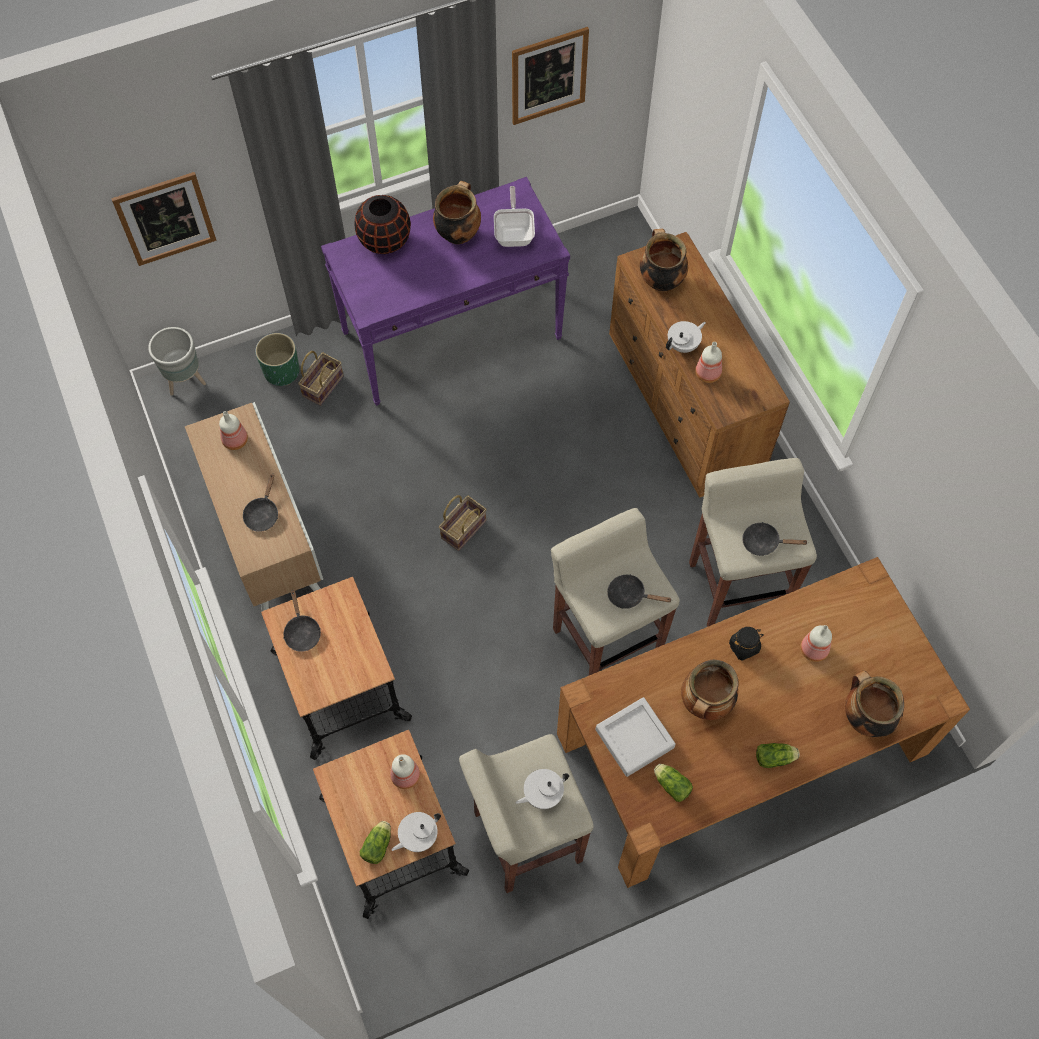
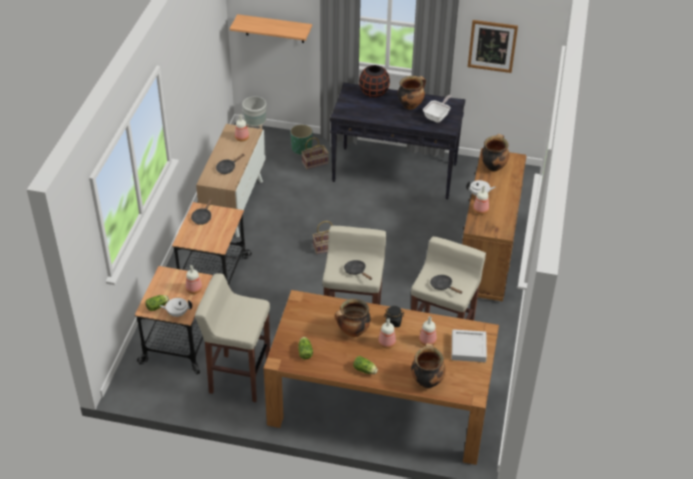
camera: 35 degrees right, 20 degrees down
picture [112,172,216,266] -> shelf [230,14,312,43]
purple console table [321,177,570,406] -> black console table [330,83,466,199]
white teapot [516,769,569,809] -> none
grey tray [595,697,676,777] -> grey tray moved to [452,329,487,362]
none -> bottle [378,318,396,349]

